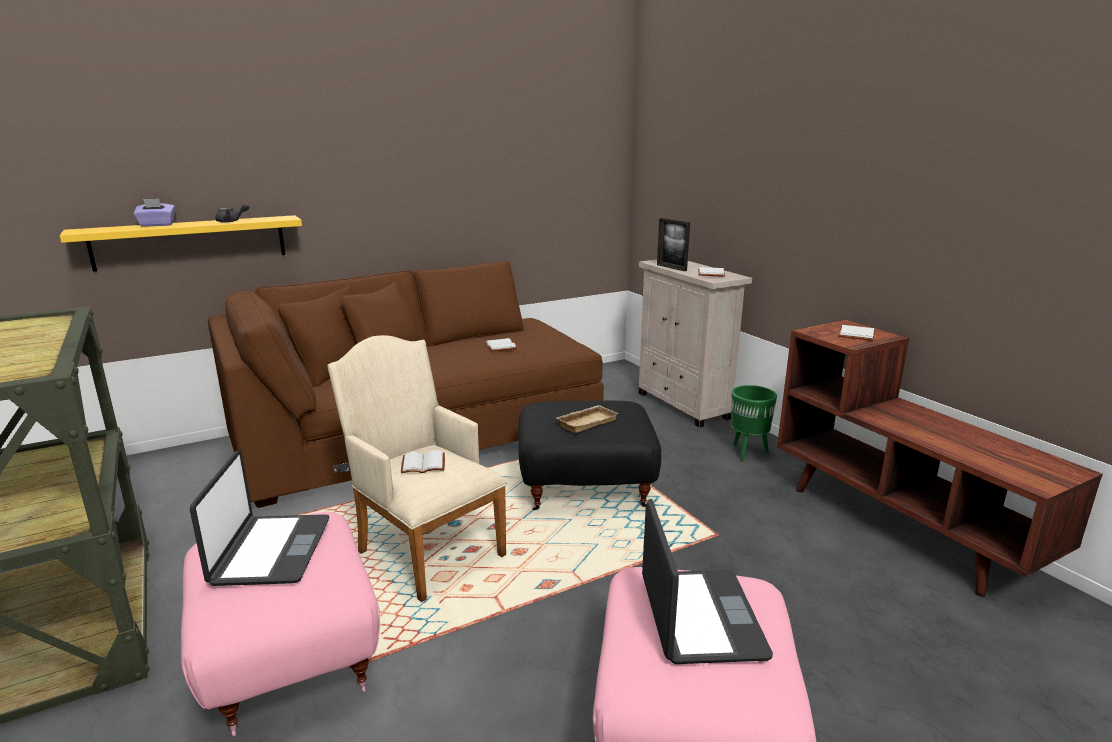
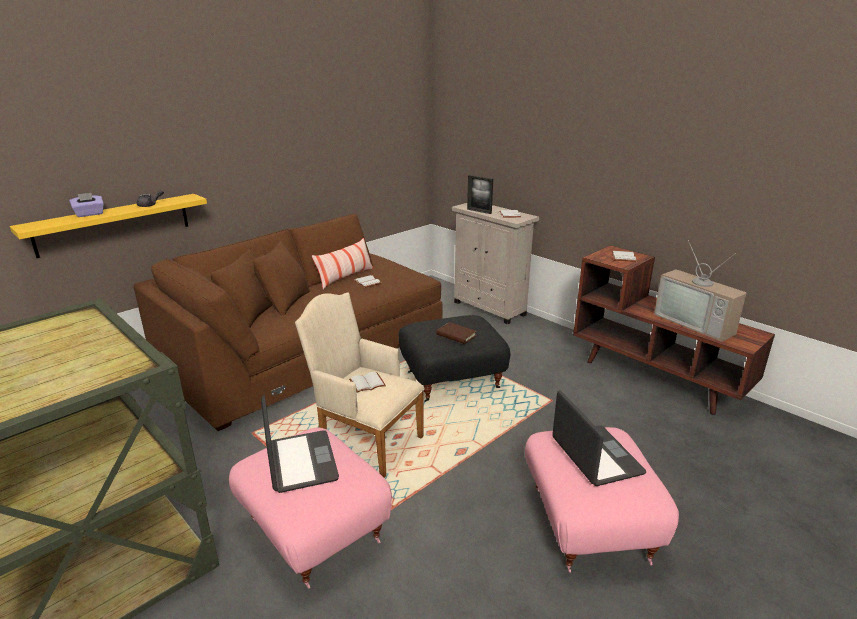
camera: 15 degrees left, 5 degrees up
beige tray [555,405,619,433] -> brown book [436,322,477,344]
green planter [731,385,777,461] -> none
none -> pillow [312,238,374,290]
none -> television [654,240,747,342]

